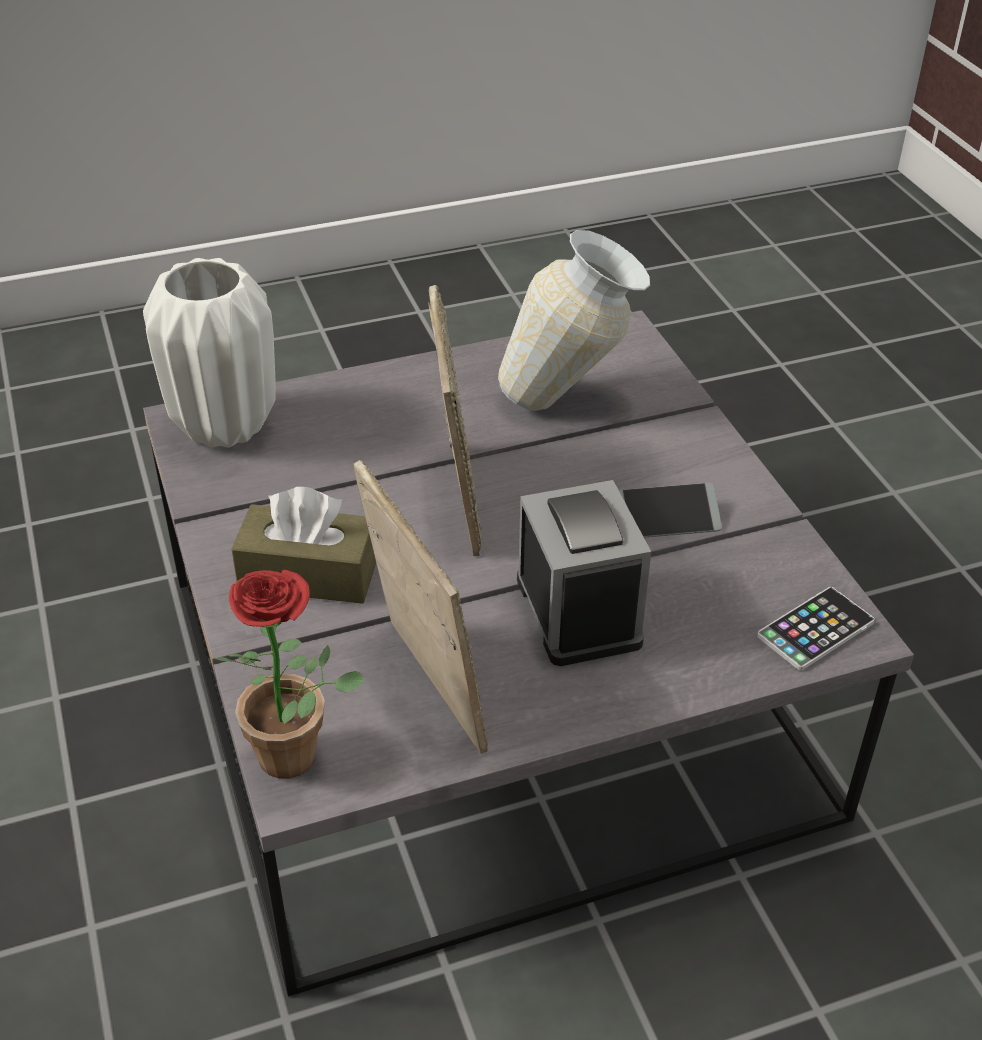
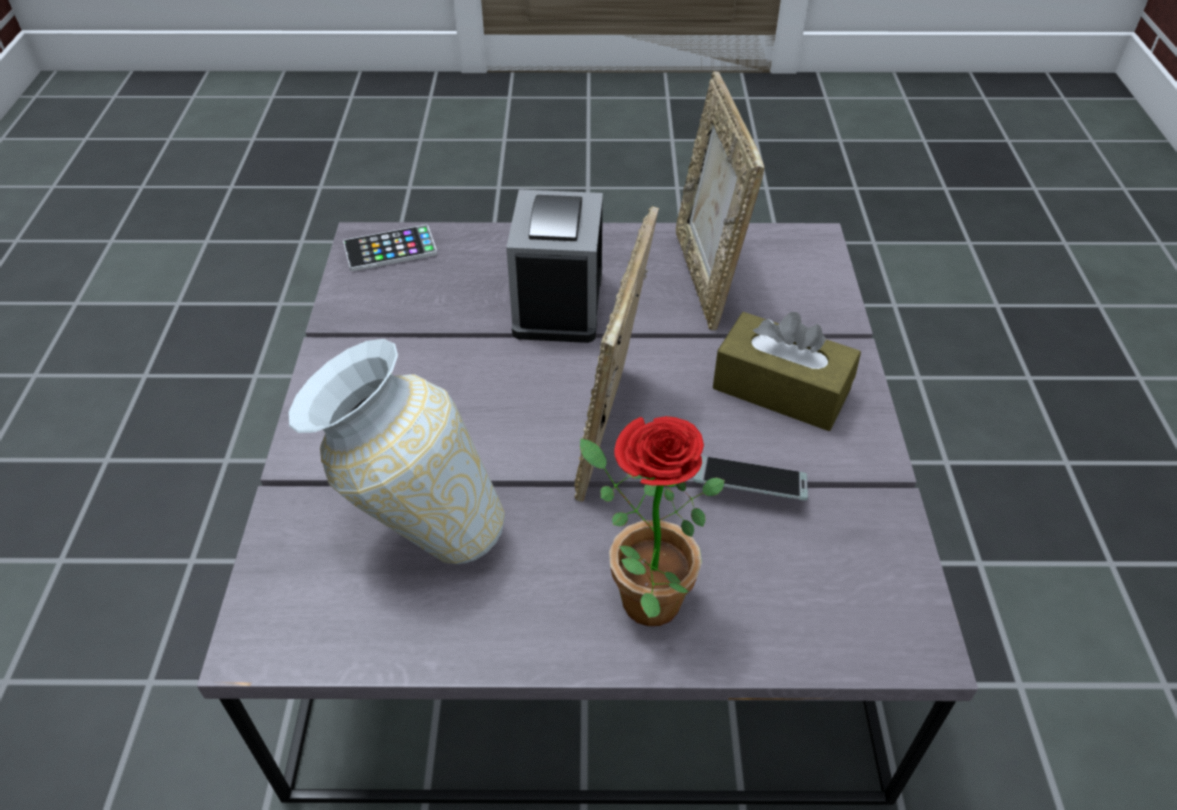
camera: 160 degrees left, 5 degrees up
white vase [143,258,276,448] -> none
potted plant [213,570,365,779] -> potted plant moved to [580,416,725,626]
phone [619,483,722,538] -> phone moved to [693,456,808,500]

